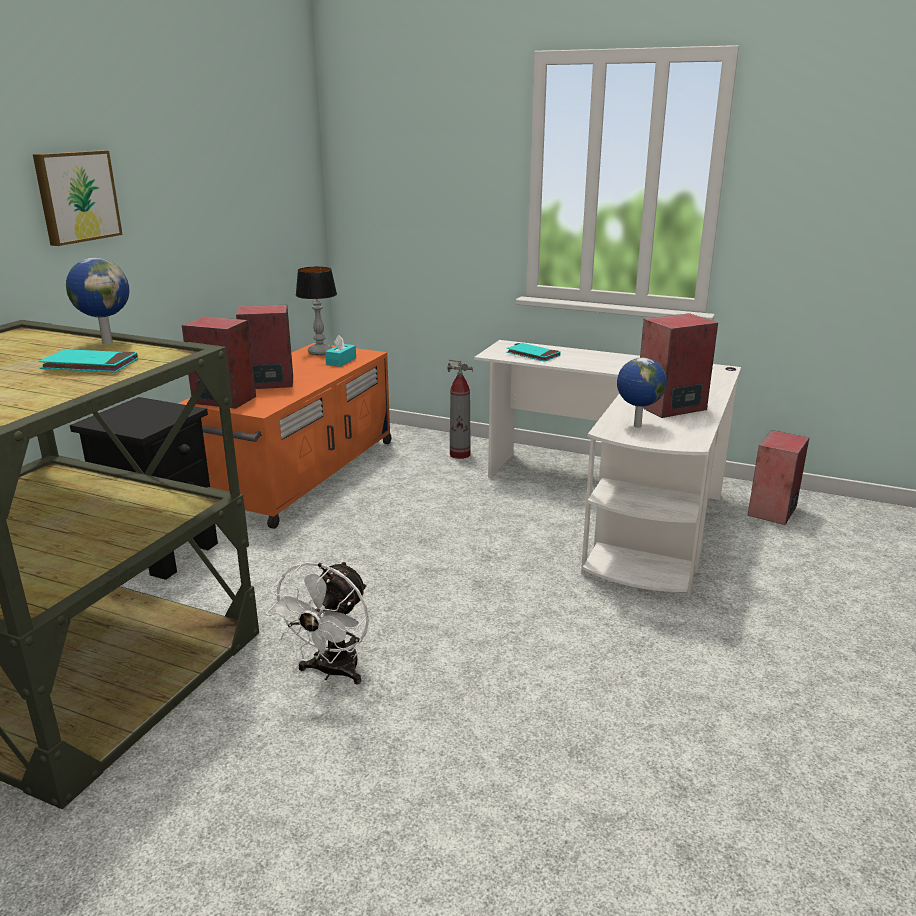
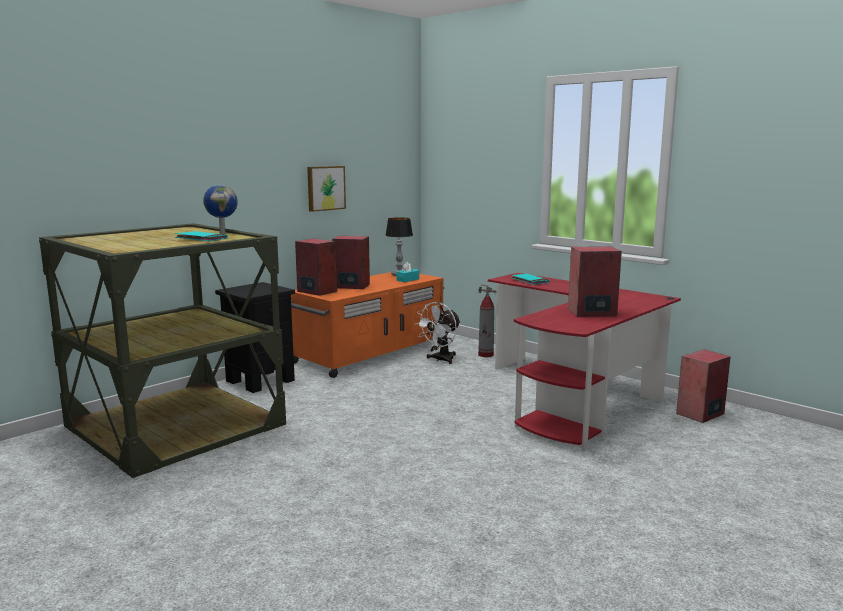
camera: 20 degrees right, 10 degrees down
picture [33,150,123,246] -> picture moved to [307,166,346,212]
white fan [266,561,369,684] -> white fan moved to [415,302,461,364]
white desk [474,340,741,598] -> red desk [488,273,681,451]
globe [617,358,667,428] -> none

